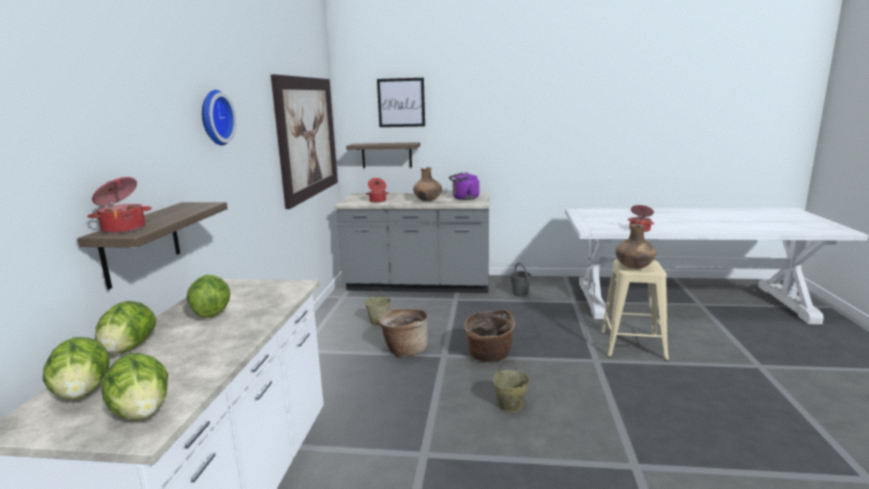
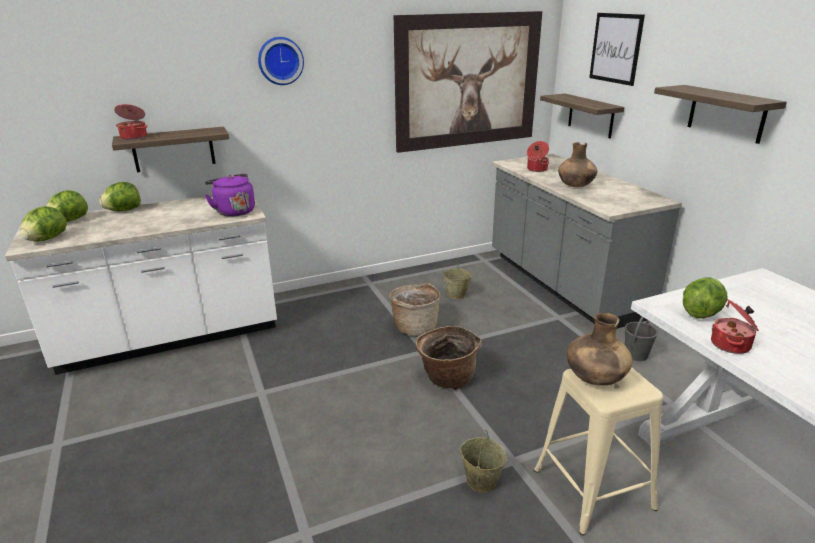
camera: 60 degrees right, 10 degrees up
lettuce [187,275,230,318] -> lettuce moved to [683,277,727,319]
purple kettle [449,172,479,200] -> purple kettle moved to [205,174,255,217]
beige bucket [493,360,530,412] -> beige bucket moved to [460,430,507,493]
none -> shelf [654,85,787,144]

